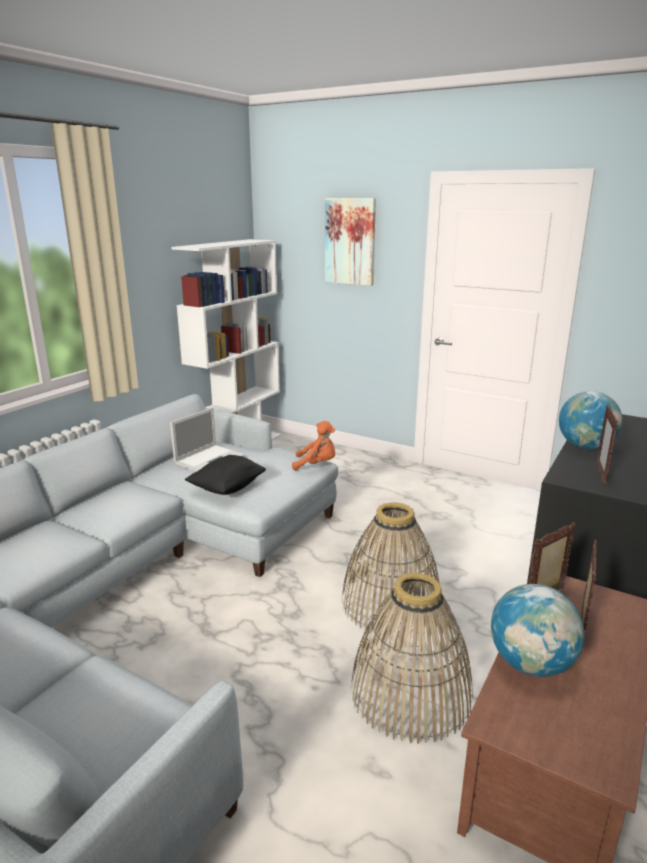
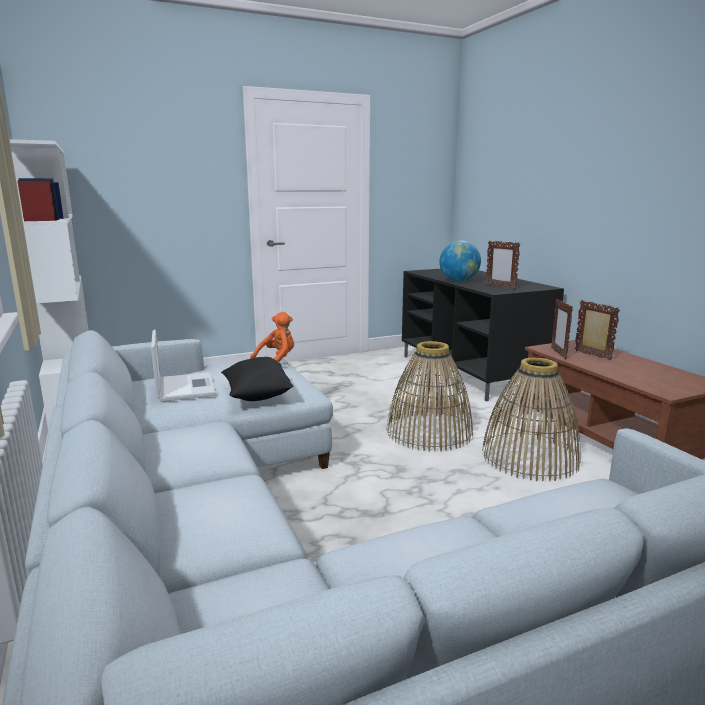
camera: 55 degrees left, 5 degrees down
picture [325,198,376,286] -> none
globe [491,584,585,677] -> none

